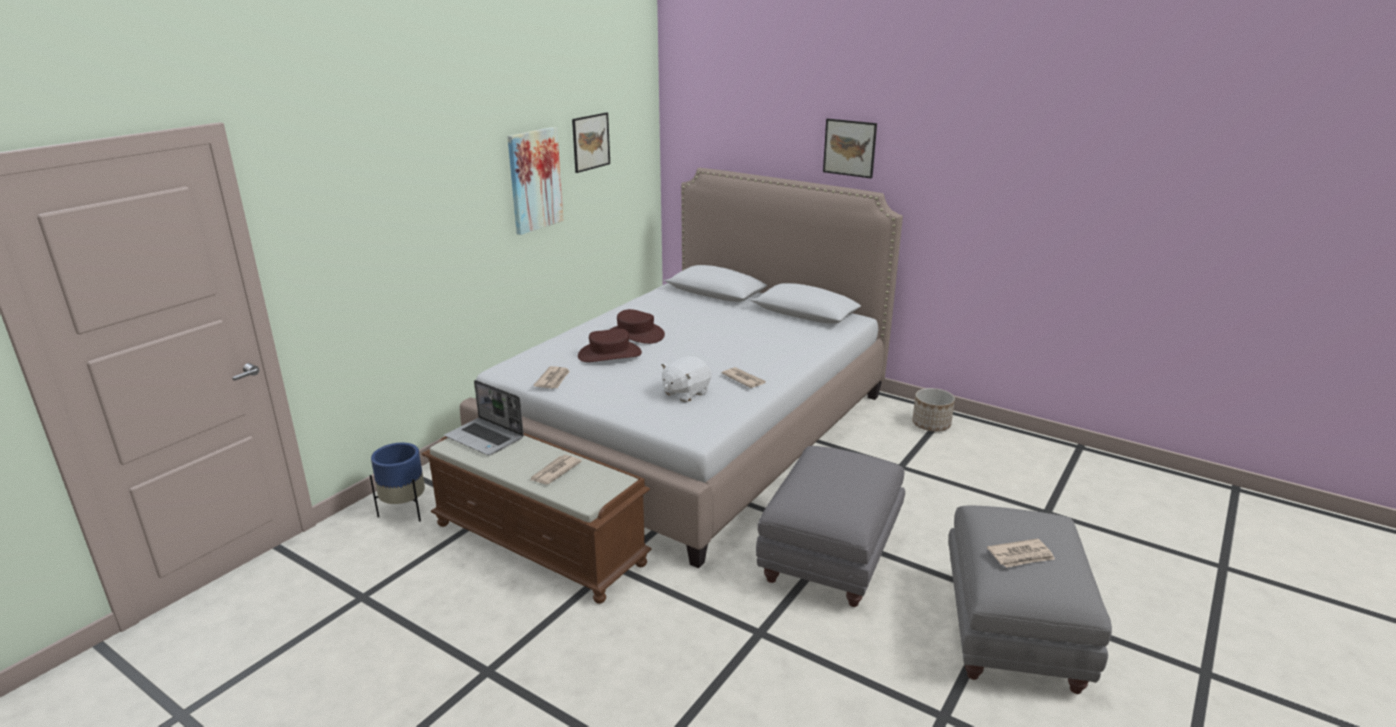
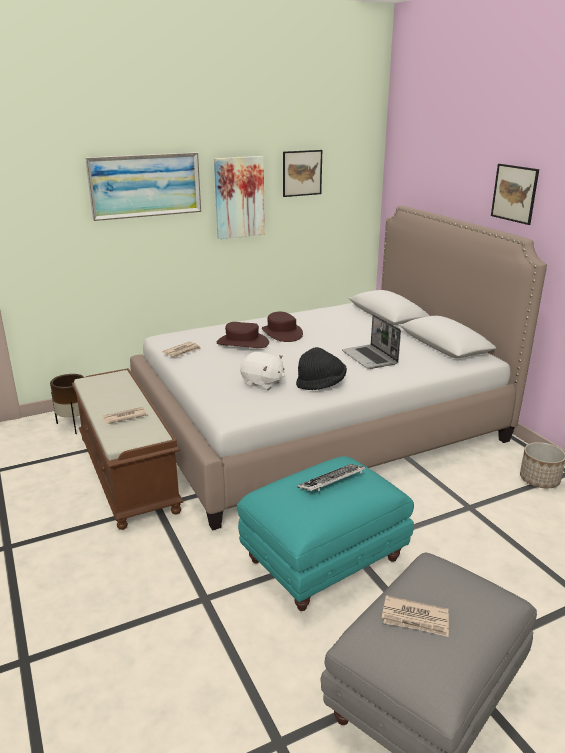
camera: 30 degrees right, 0 degrees up
blue planter [370,443,425,522] -> brown planter [50,374,84,434]
laptop [444,380,524,456] -> laptop moved to [342,314,401,369]
white plush toy [661,356,711,402] -> white plush toy turned 135 degrees counterclockwise [240,352,285,390]
newspaper [722,367,766,388] -> black hat [296,347,347,390]
grey ottoman [756,446,905,607] -> turquoise ottoman [237,456,414,611]
none -> picture [85,152,201,221]
none -> keyboard [297,464,366,492]

